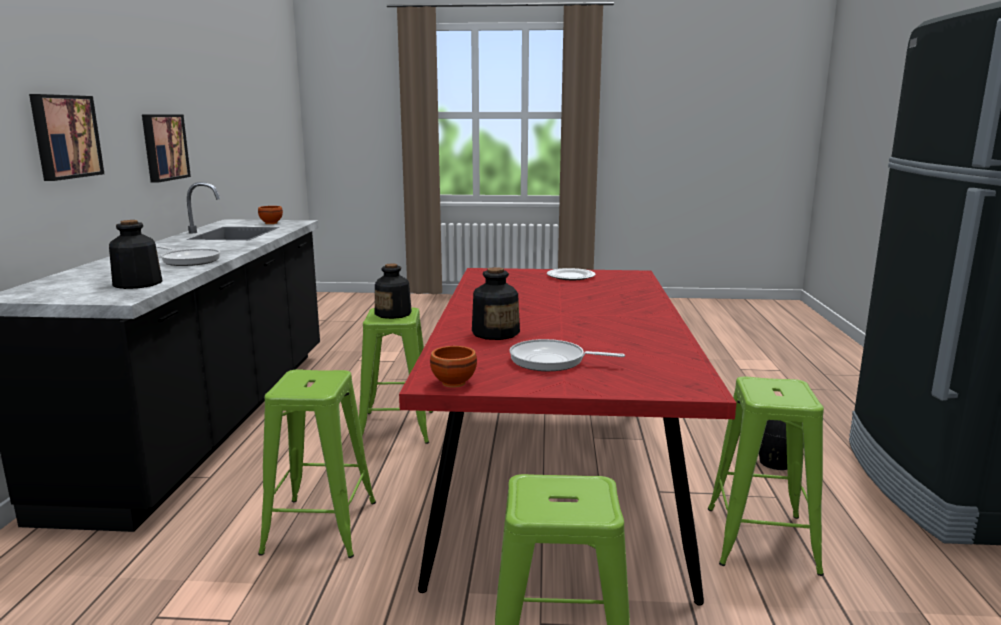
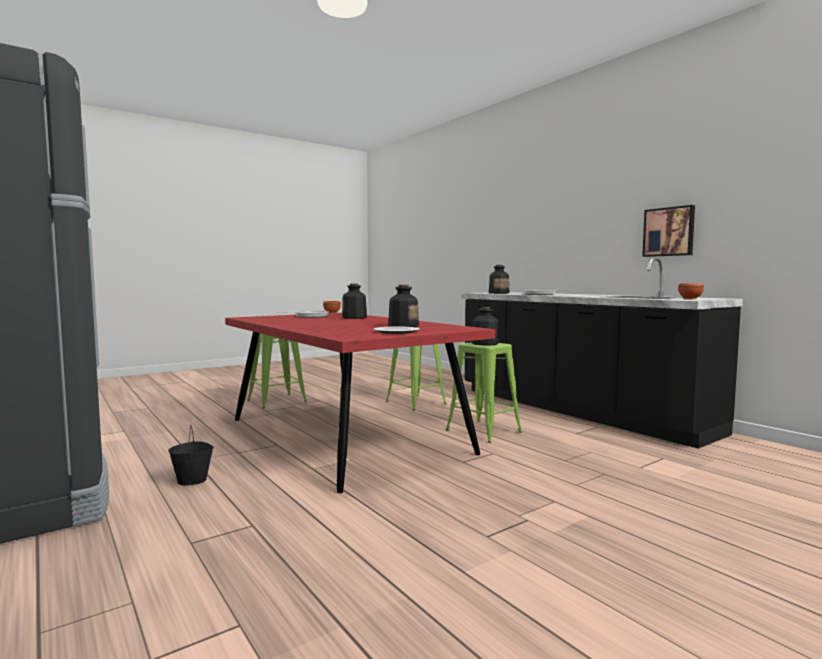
camera: 140 degrees right, 10 degrees down
picture [29,94,104,181] -> none
green stool [708,376,824,576] -> none
none -> bottle [388,285,419,327]

